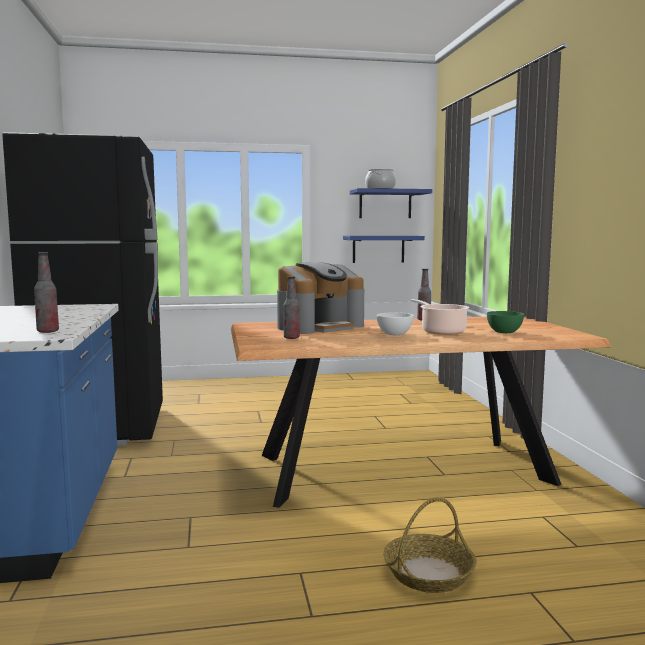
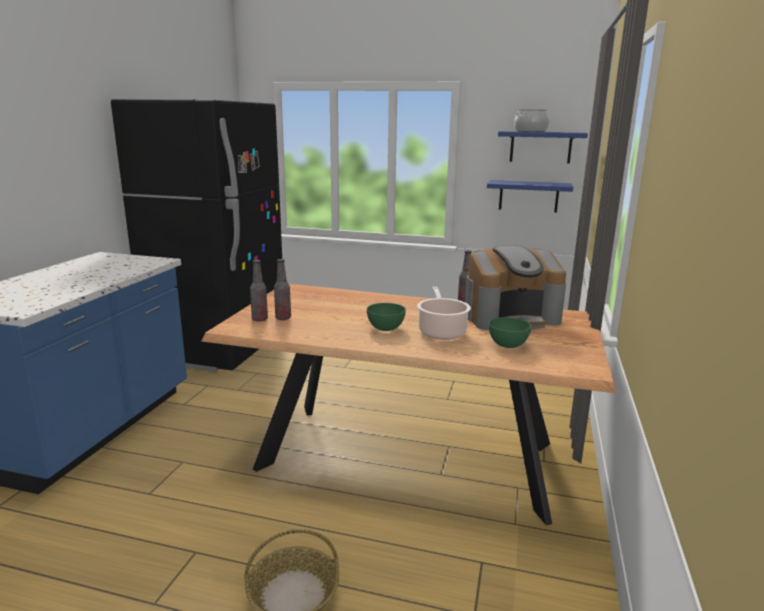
camera: 25 degrees right, 10 degrees up
bottle [34,252,59,333] -> bottle moved to [250,260,268,322]
coffee machine [277,262,364,334] -> coffee machine moved to [465,245,566,330]
white bowl [377,313,414,335] -> green bowl [367,303,406,331]

